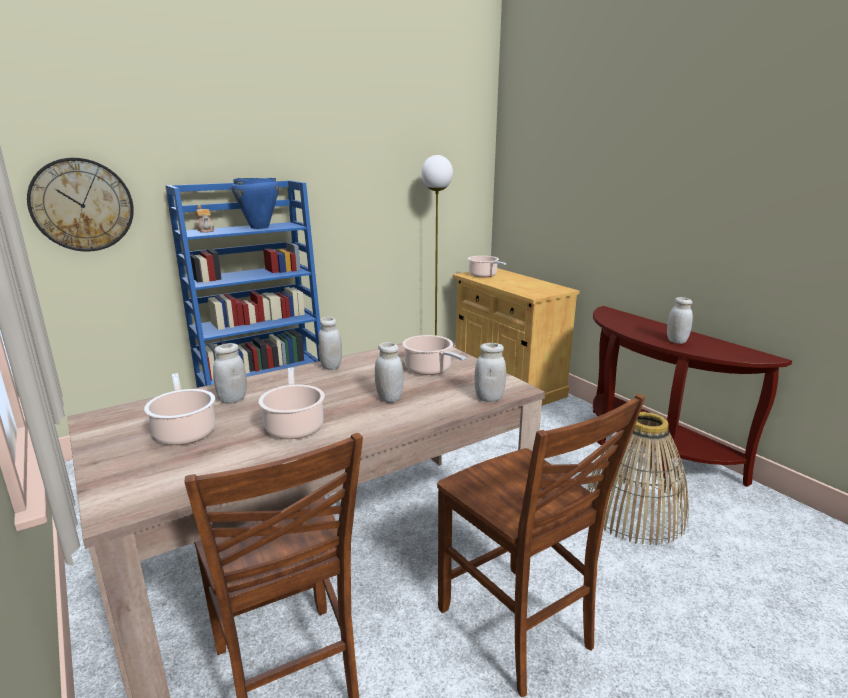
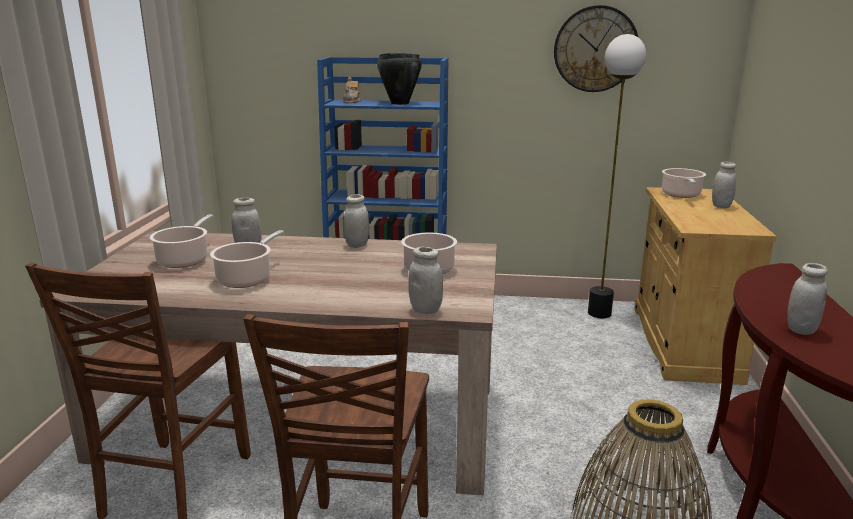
camera: 40 degrees right, 0 degrees up
wall clock [27,158,134,252] -> wall clock moved to [554,5,638,92]
blue cooking pot [232,178,279,229] -> black cooking pot [377,53,422,105]
white jar [375,342,403,402] -> white jar moved to [712,162,736,208]

